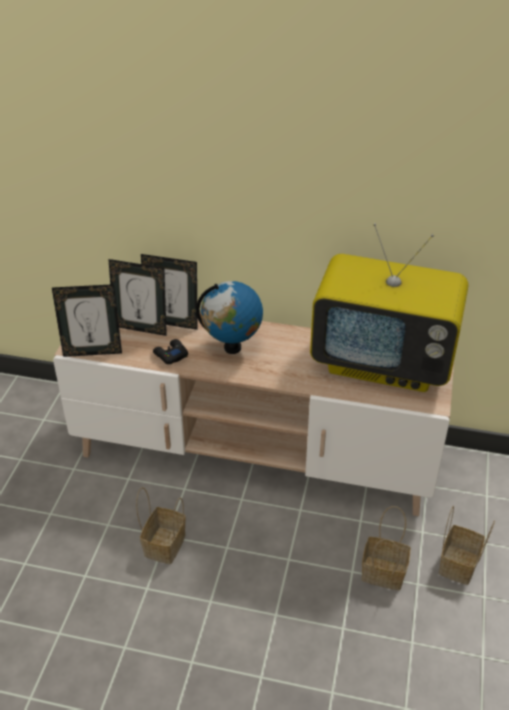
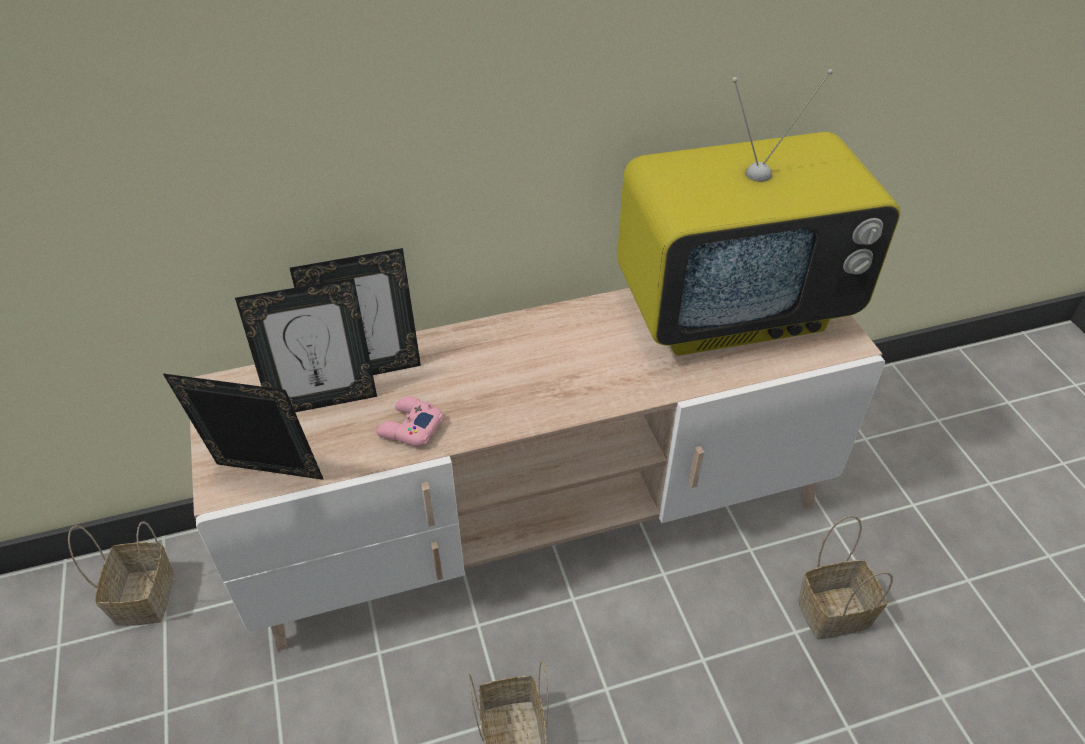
camera: 30 degrees left, 5 degrees up
picture frame [52,284,122,357] -> picture frame turned 135 degrees counterclockwise [163,374,324,480]
black game controller [153,339,188,364] -> pink game controller [376,396,444,447]
globe [196,281,263,354] -> none
basket [439,506,495,585] -> basket moved to [68,521,174,626]

